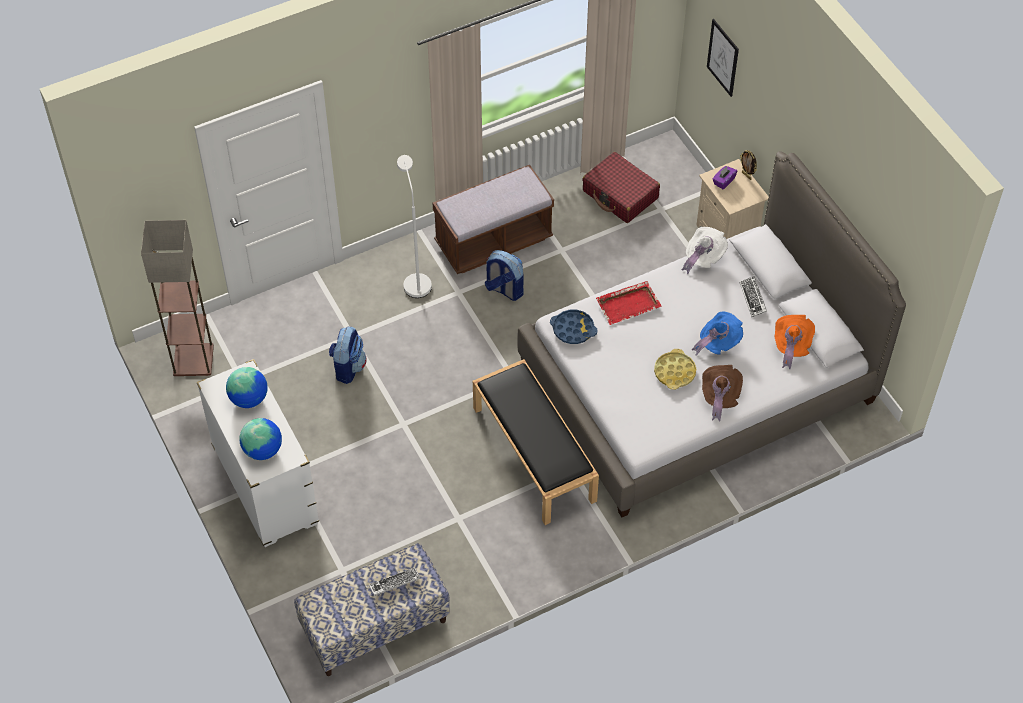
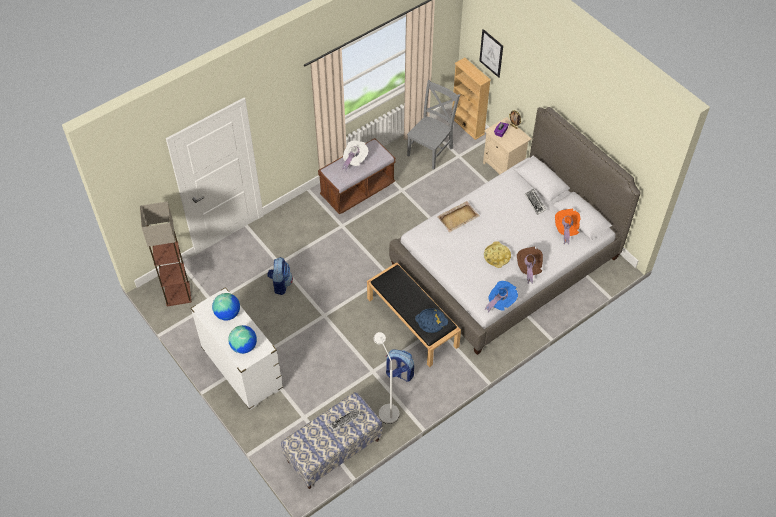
camera: 10 degrees left, 0 degrees up
white floor lamp [397,155,432,298] -> white floor lamp moved to [373,332,399,424]
backpack [485,250,524,301] -> backpack moved to [386,349,414,382]
blue tray [550,310,598,344] -> blue tray moved to [415,308,448,333]
red suitcase [582,152,660,223] -> grey chair [407,80,460,169]
red tray [596,281,662,325] -> beige tray [437,201,480,232]
white hat [682,227,728,274] -> white hat moved to [342,140,368,171]
blue hat [692,312,743,355] -> blue hat moved to [484,281,518,313]
none -> beige bookcase [452,58,491,140]

